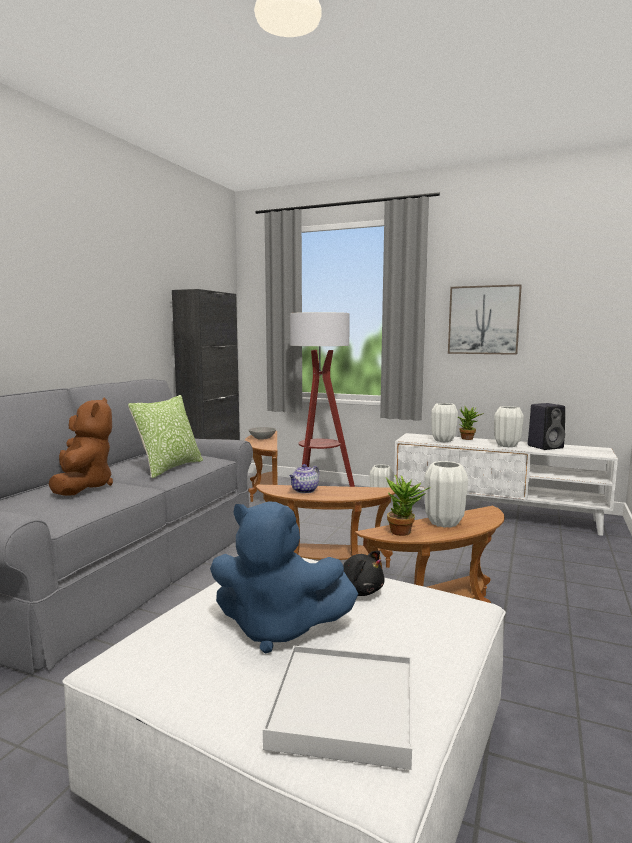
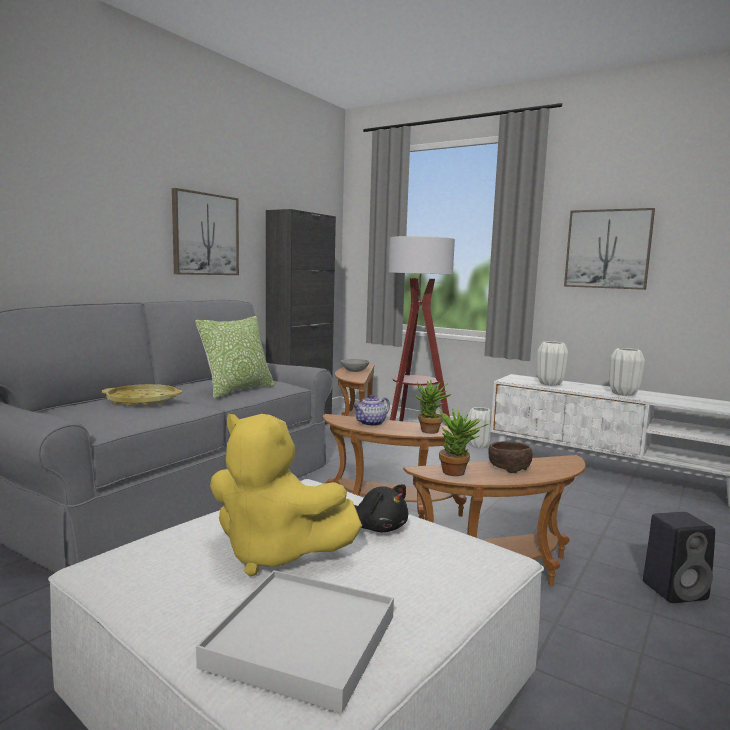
camera: 10 degrees right, 0 degrees up
brown plush toy [49,397,113,496] -> yellow tray [102,384,182,406]
blue plush toy [210,502,358,654] -> yellow plush toy [210,414,362,576]
white vase [424,461,468,527] -> brown bowl [488,441,533,473]
potted plant [458,406,482,440] -> potted plant moved to [414,380,451,434]
black speaker [528,403,565,450] -> black speaker moved to [643,512,715,603]
none -> picture [172,188,239,275]

